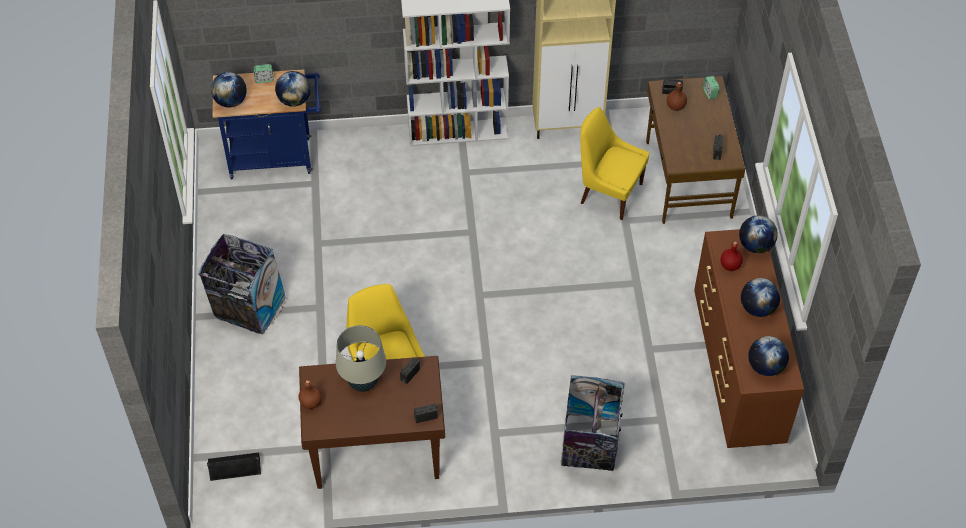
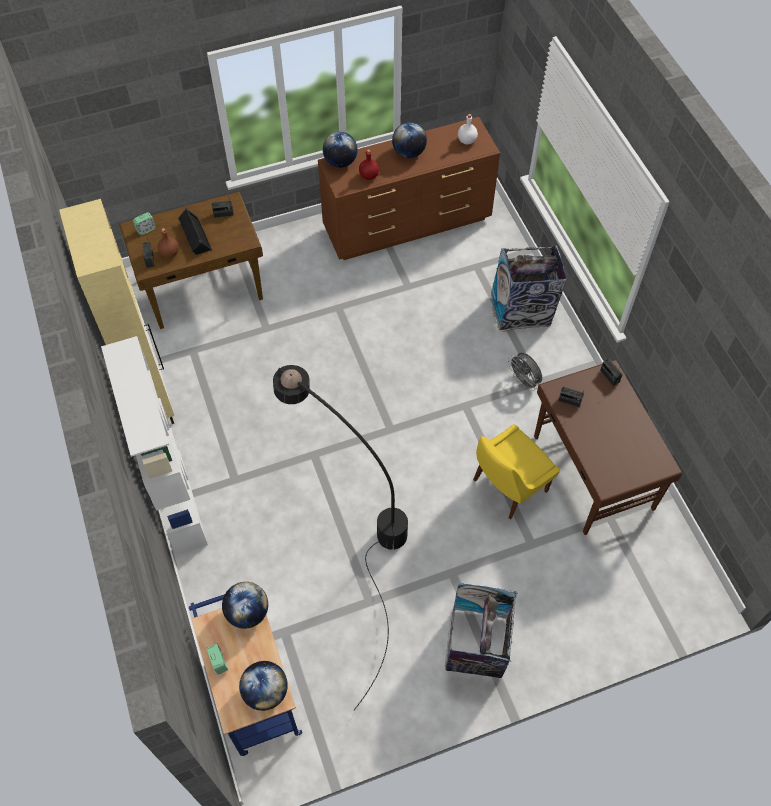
camera: 105 degrees left, 5 degrees up
black speaker [207,452,261,481] -> black speaker moved to [178,208,212,255]
brown bottle [299,380,322,409] -> none
beige table lamp [336,325,386,392] -> none
yellow chair [580,107,649,220] -> none
globe [748,336,789,376] -> white bottle [458,114,478,144]
none -> black floor lamp [273,365,408,710]
none -> grey fan [508,352,542,391]

